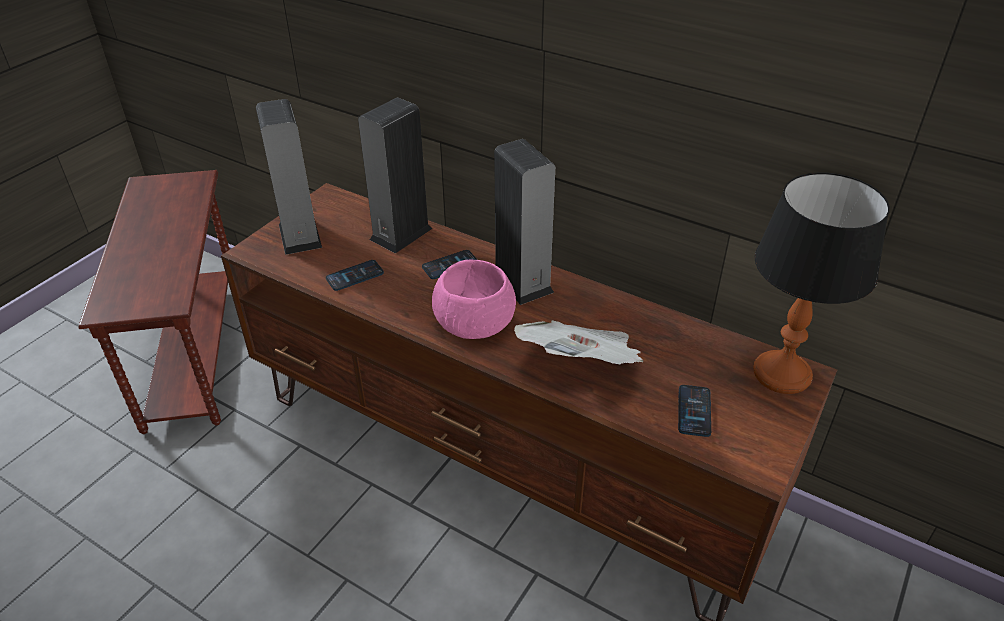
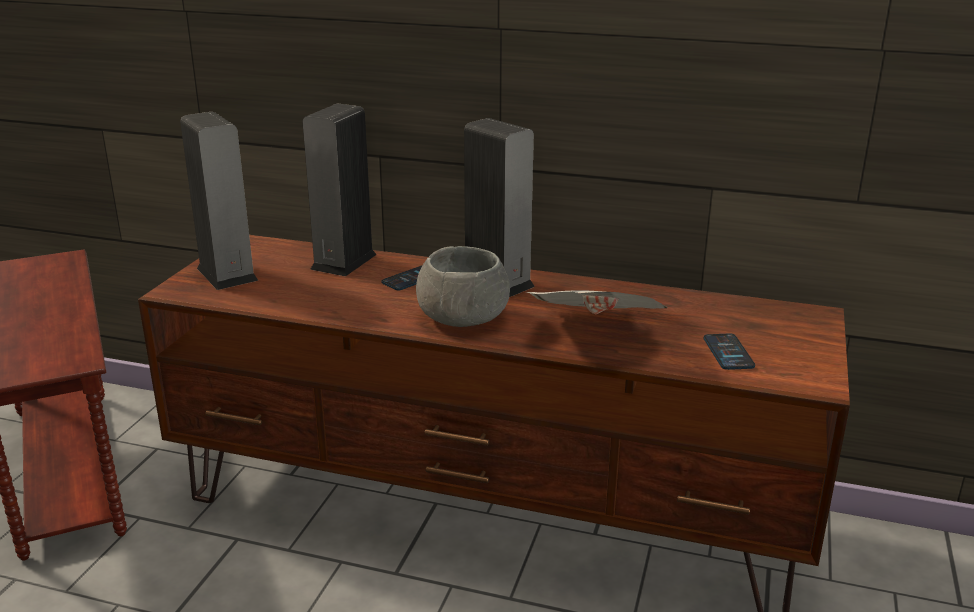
camera: 15 degrees left, 15 degrees down
phone [326,260,384,291] -> none
pink bowl [432,260,516,339] -> grey bowl [416,246,510,327]
table lamp [753,173,890,394] -> none

